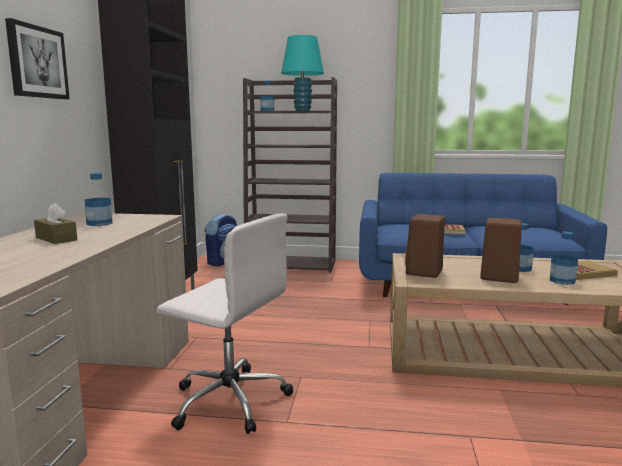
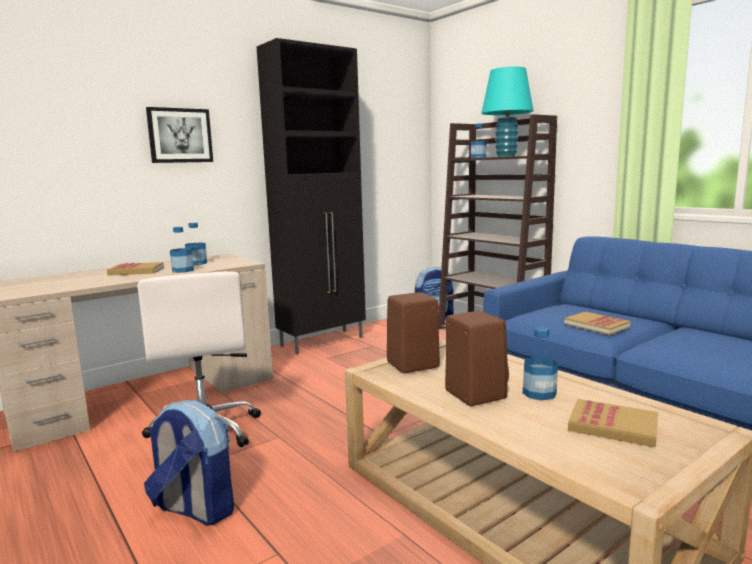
camera: 45 degrees right, 0 degrees up
brown tissue box [34,203,77,244] -> book [107,262,164,276]
bottle [550,232,578,285] -> bottle moved to [170,227,194,273]
none -> backpack [144,400,234,526]

